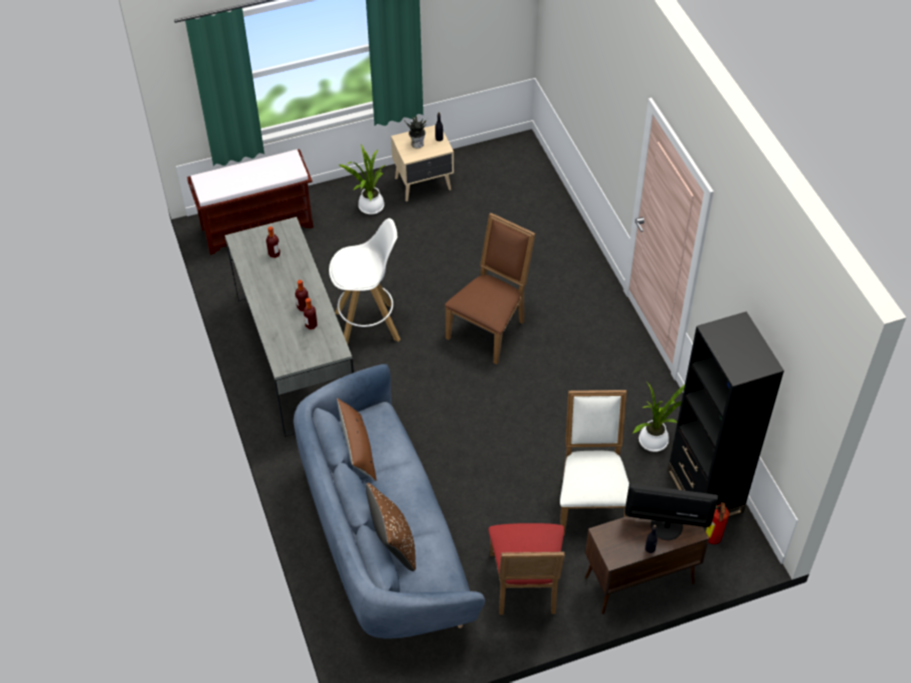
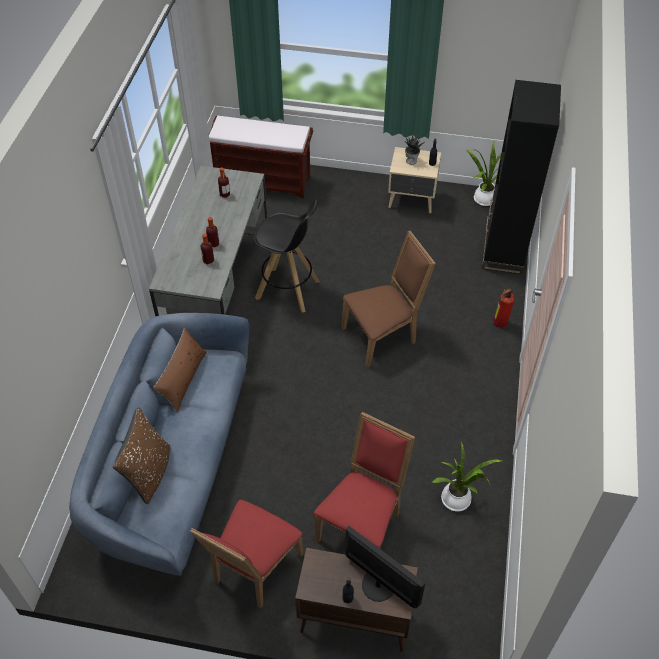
camera: 30 degrees right, 0 degrees up
white stool [329,218,401,345] -> black stool [254,198,320,313]
potted plant [339,145,386,215] -> potted plant moved to [467,142,501,206]
white chair [560,390,629,536] -> red chair [314,412,415,549]
black bookcase [668,311,784,518] -> black bookcase moved to [482,80,561,275]
fire extinguisher [706,502,729,544] -> fire extinguisher moved to [494,288,515,328]

